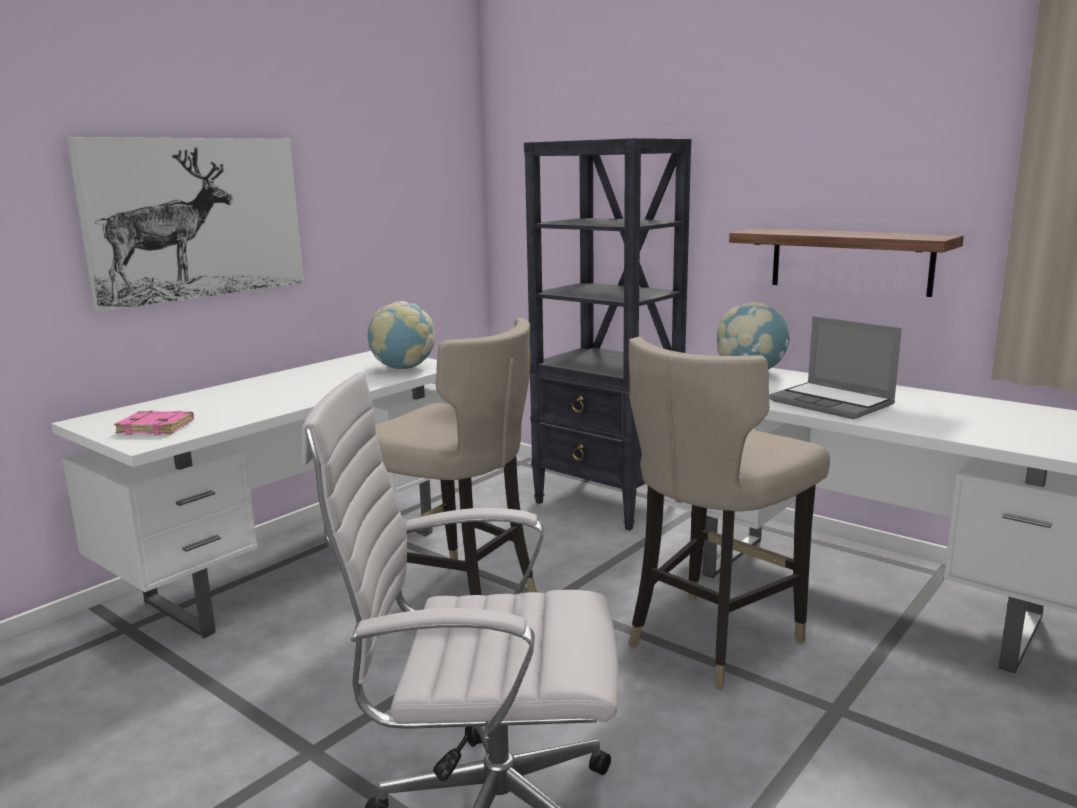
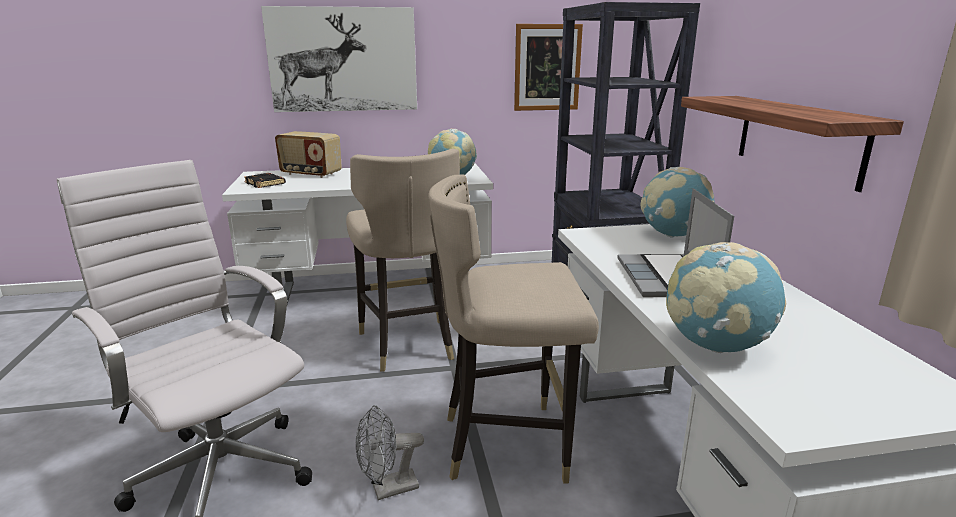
camera: 40 degrees right, 5 degrees up
pink book [114,411,194,435] -> black book [244,173,286,188]
none -> radio [275,131,342,178]
none -> grey fan [356,405,424,500]
none -> picture [514,24,583,111]
none -> globe [666,242,786,353]

